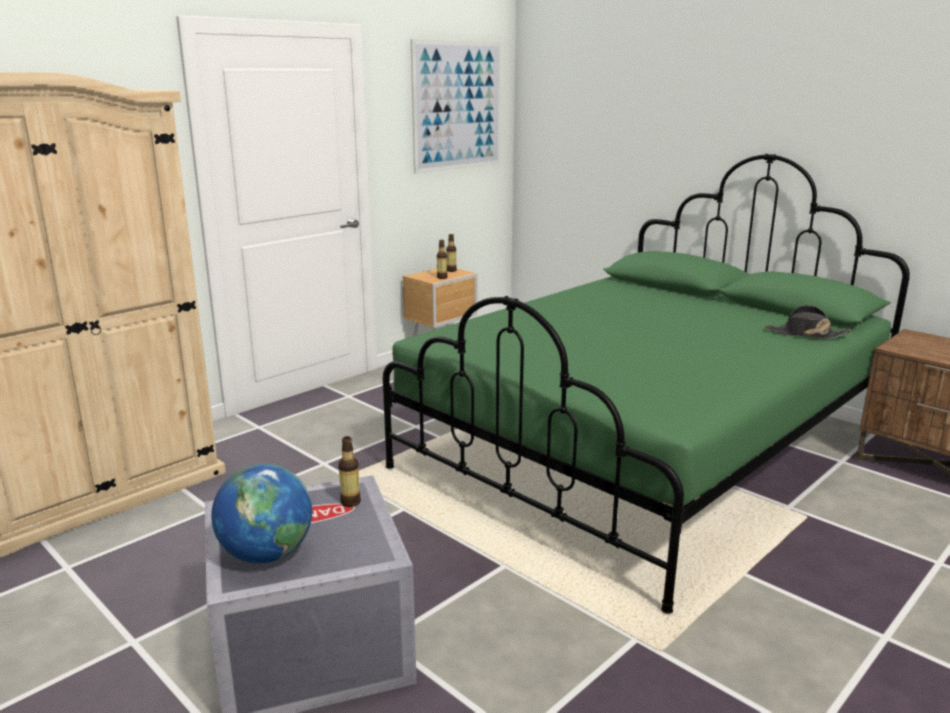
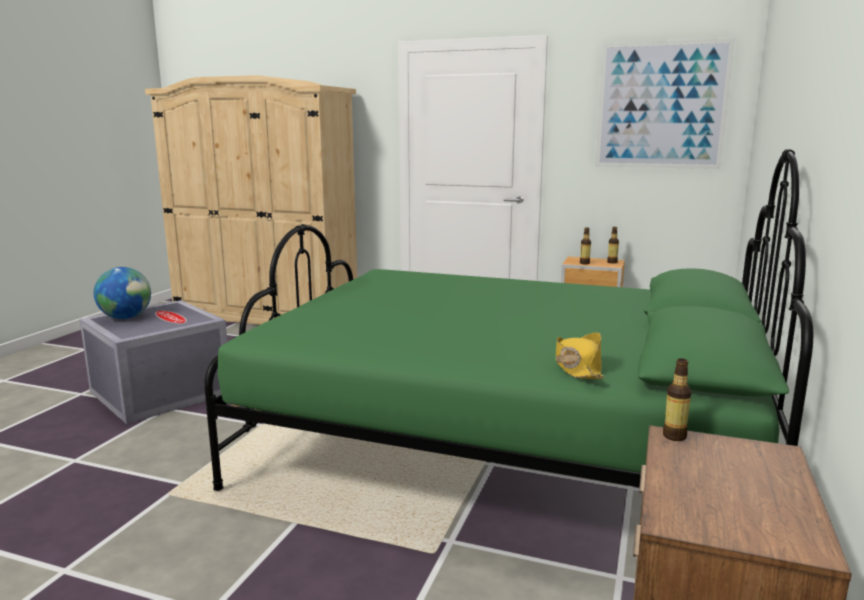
camera: 65 degrees right, 5 degrees down
bottle [338,436,361,507] -> bottle moved to [663,358,692,441]
black hat [765,305,851,339] -> yellow hat [556,332,604,379]

